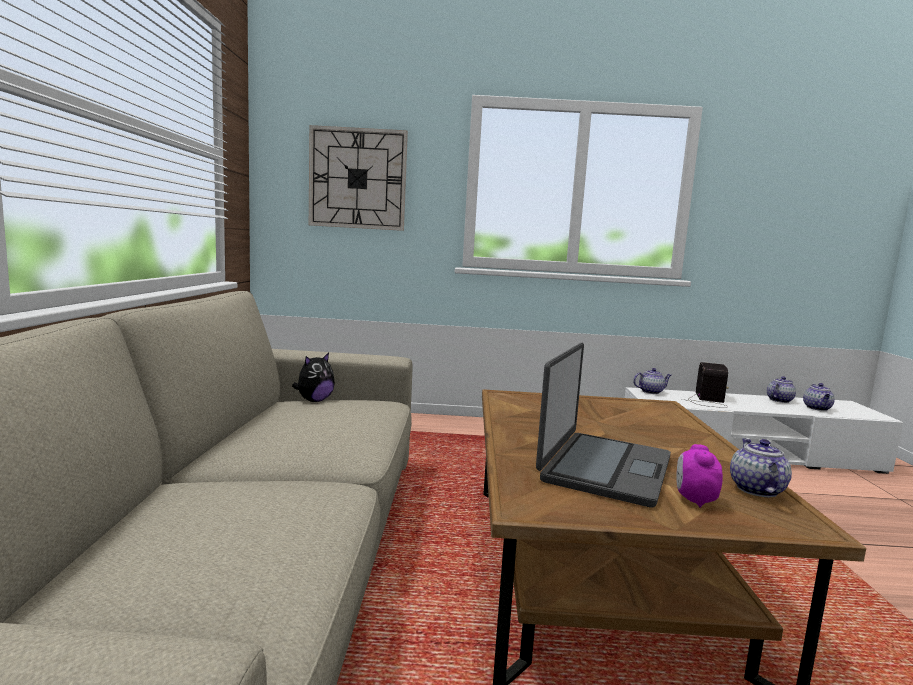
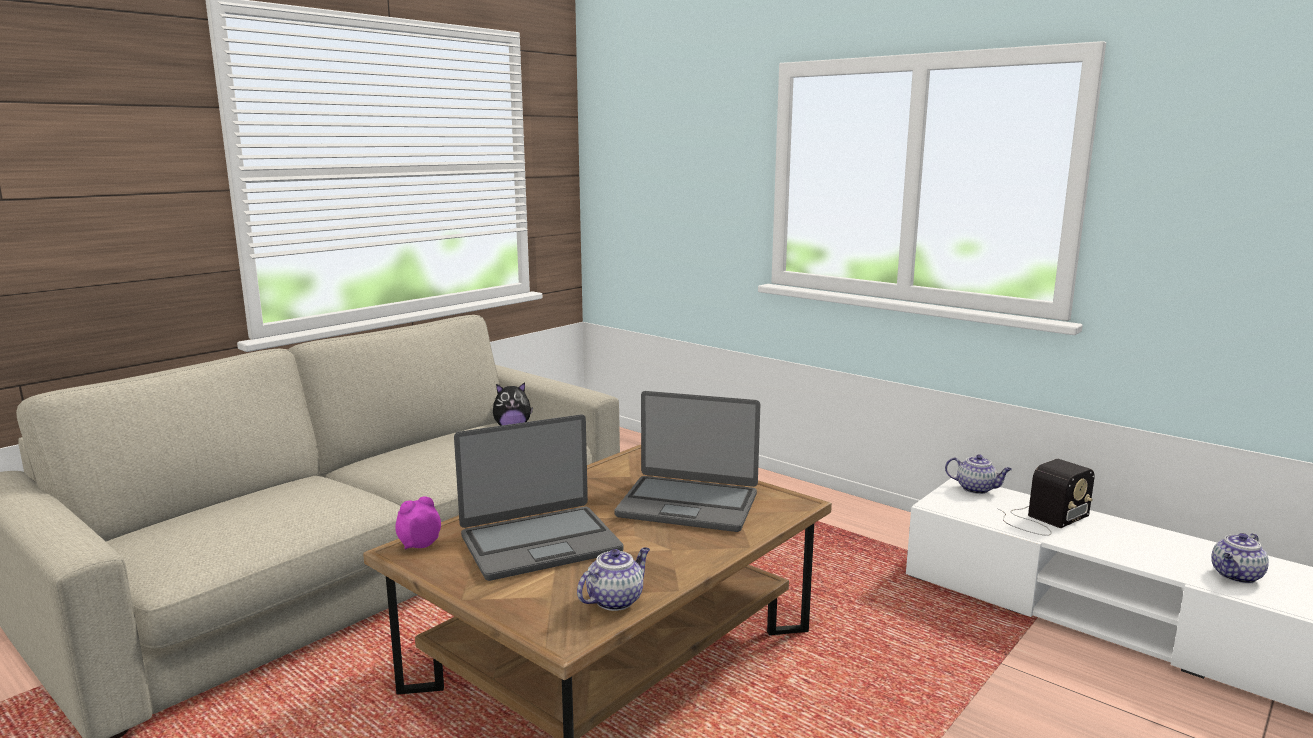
camera: 40 degrees right, 5 degrees up
wall clock [309,125,408,231] -> none
alarm clock [676,444,723,508] -> alarm clock moved to [395,496,441,550]
teapot [767,376,796,403] -> none
none -> laptop [615,391,760,532]

